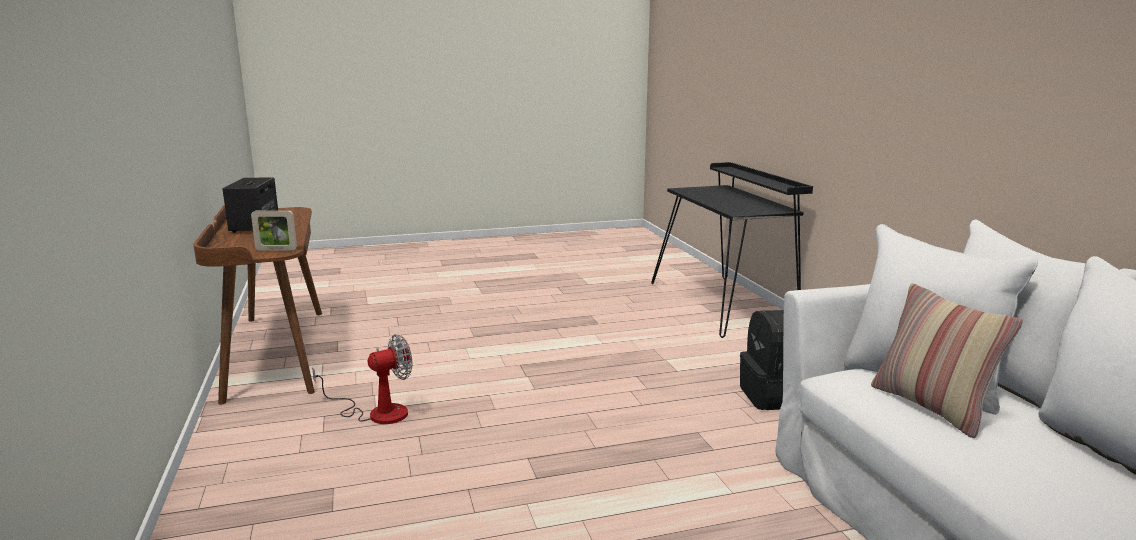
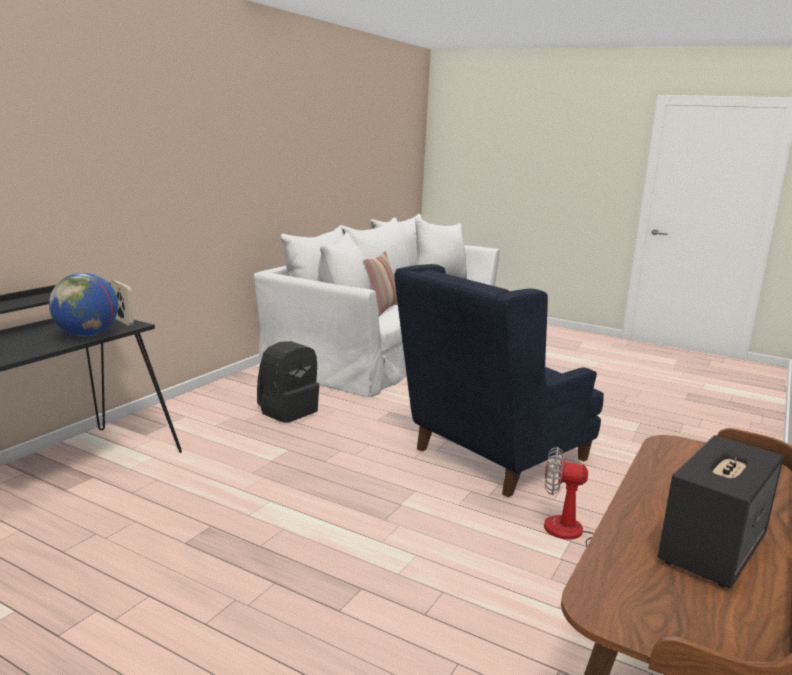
camera: 135 degrees left, 0 degrees up
picture frame [251,210,297,251] -> picture frame moved to [111,281,134,326]
none -> globe [49,273,118,336]
none -> blue armchair [394,264,604,497]

